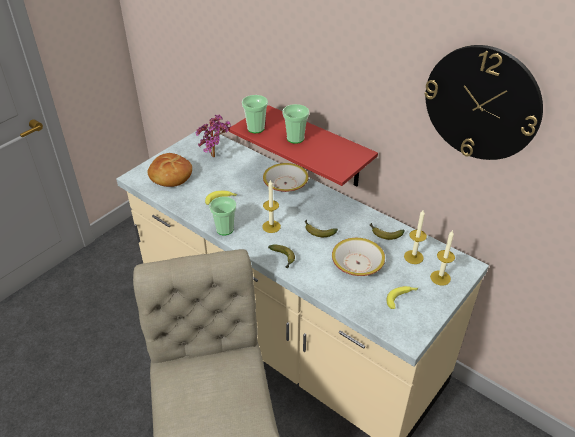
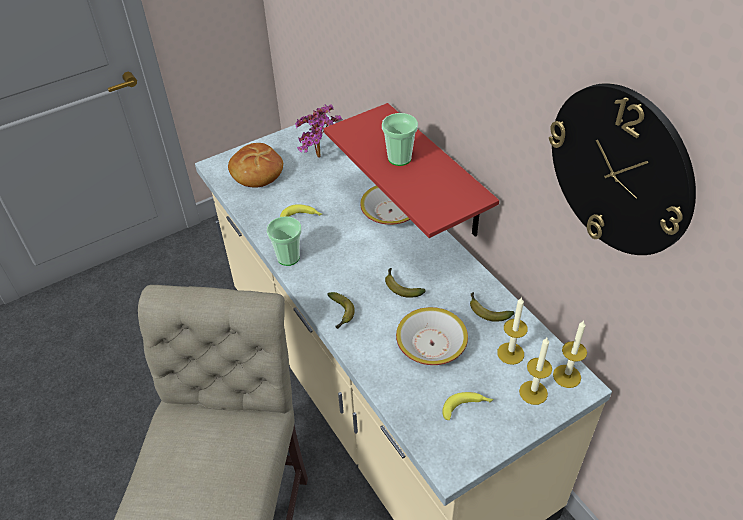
camera: 20 degrees right, 5 degrees up
cup [242,95,268,133] -> none
candle [262,179,281,233] -> candle moved to [553,320,587,388]

